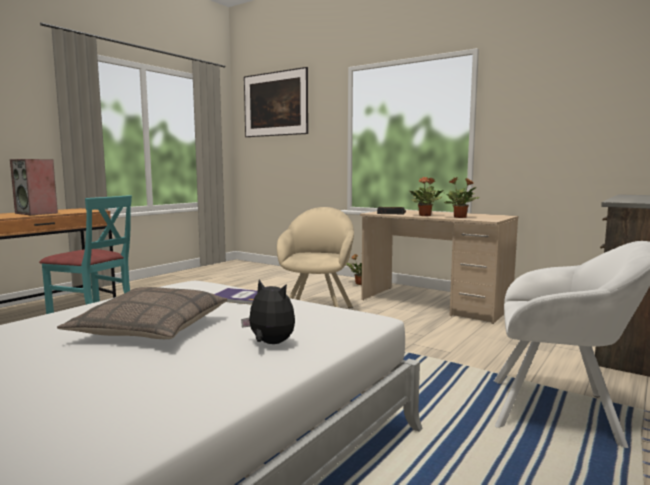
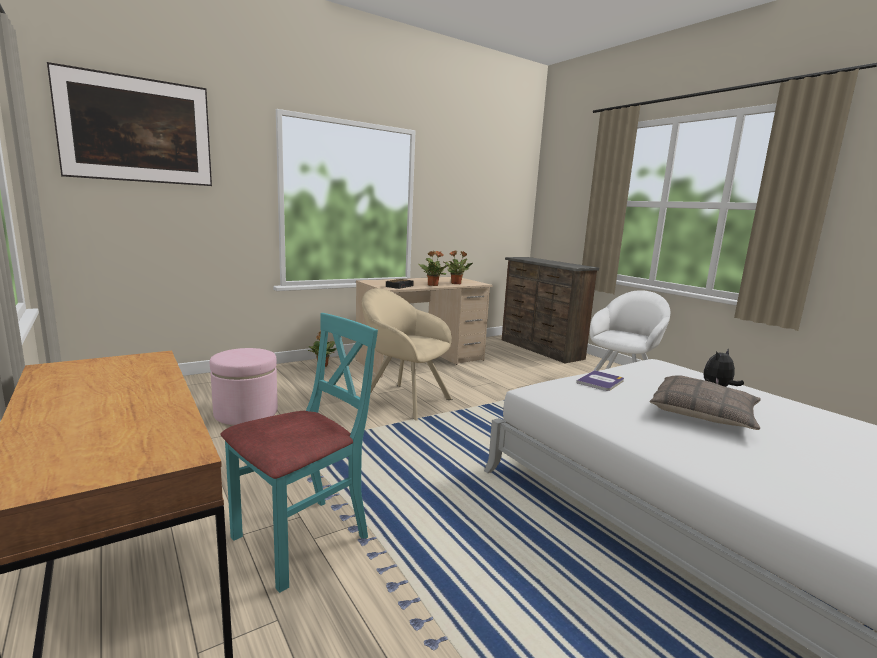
camera: 70 degrees left, 5 degrees up
speaker [10,159,58,215] -> none
none -> pink ottoman [210,348,278,425]

